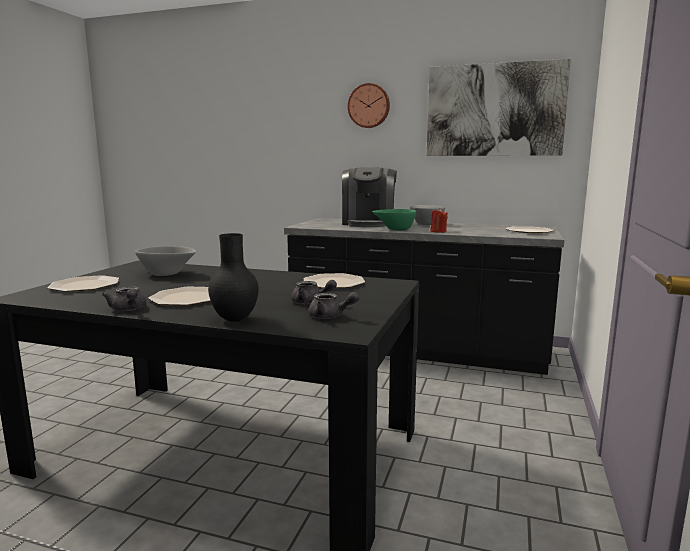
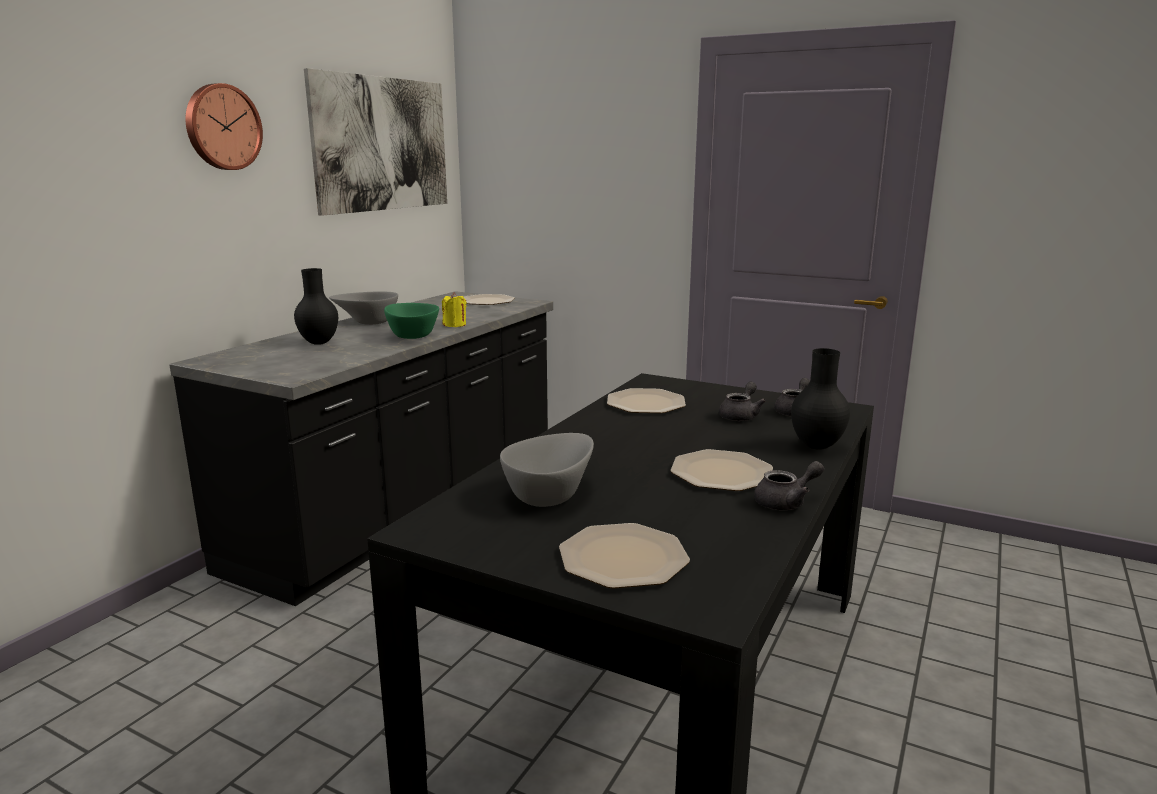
camera: 80 degrees left, 5 degrees up
coffee machine [342,168,397,227] -> black vase [294,268,338,345]
red candle [430,208,448,233] -> yellow candle [442,292,467,327]

